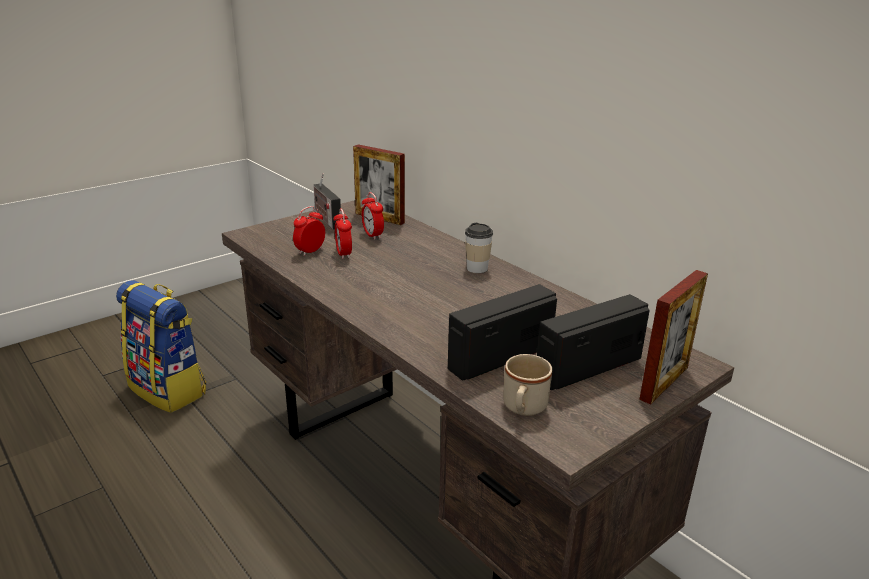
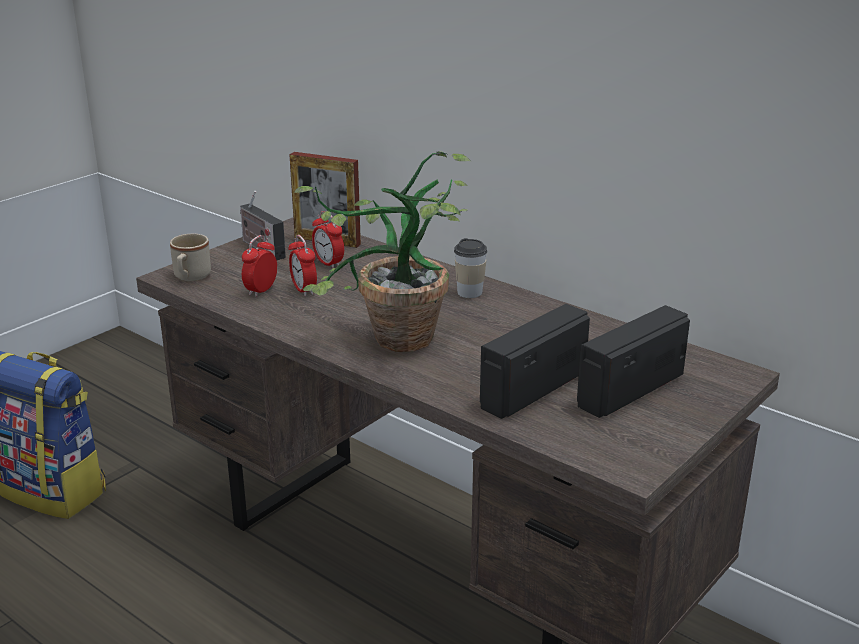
camera: 10 degrees left, 0 degrees up
beige mug [503,354,552,416] -> beige mug moved to [170,234,211,281]
picture frame [639,270,708,404] -> none
none -> potted plant [294,151,472,352]

